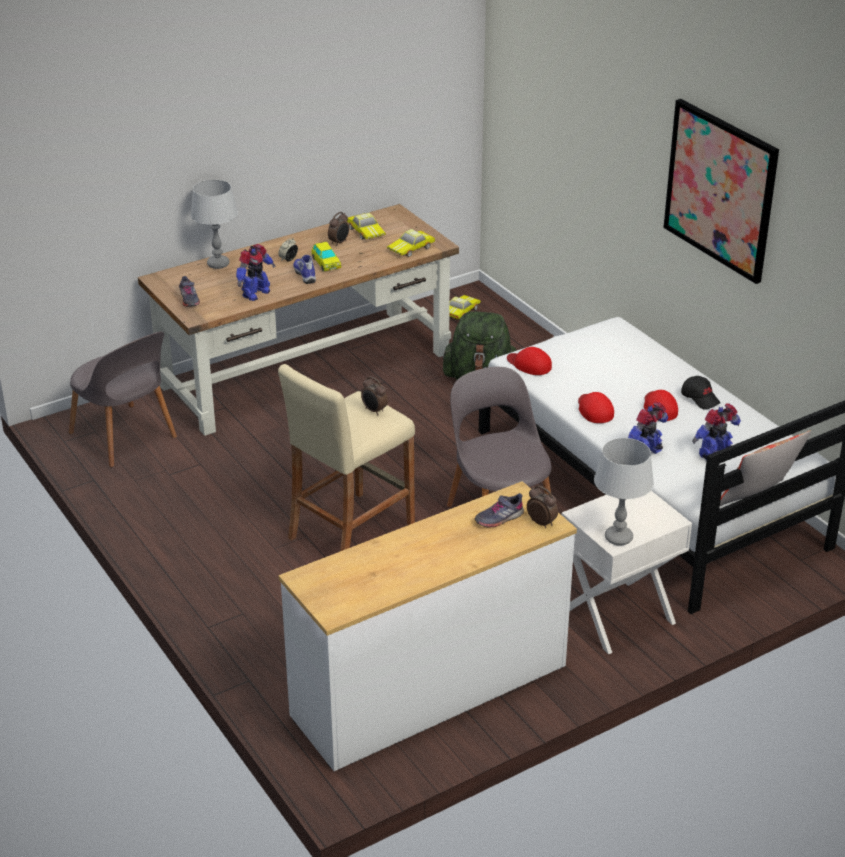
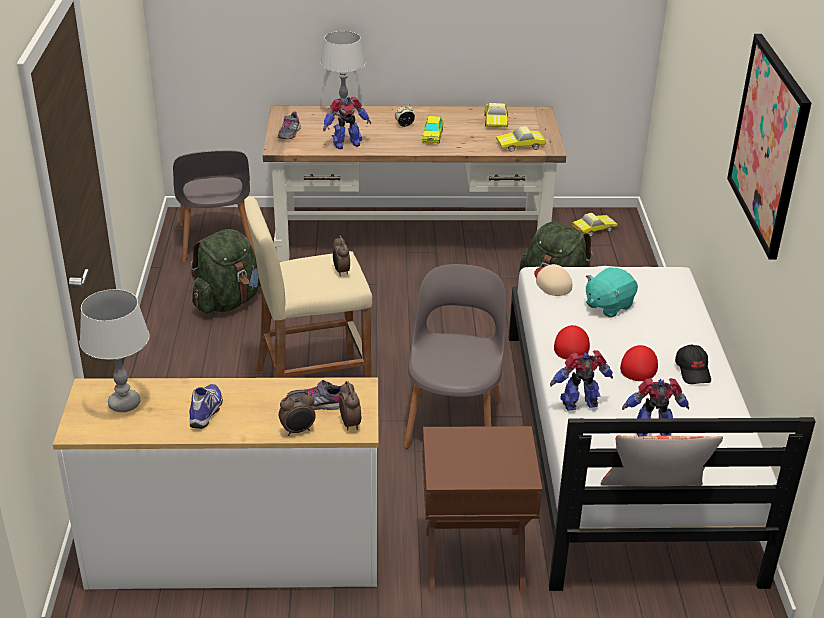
camera: 30 degrees right, 0 degrees up
shoe [293,255,316,284] -> shoe moved to [189,384,223,429]
alarm clock [328,212,349,246] -> alarm clock moved to [279,391,316,436]
red cap [507,347,552,375] -> beige cap [534,264,572,296]
white nightstand [562,491,692,654] -> brown nightstand [422,426,542,594]
grey table lamp [594,438,654,546] -> grey table lamp moved to [80,289,150,412]
none -> green backpack [190,229,261,313]
none -> turquoise plush toy [586,267,638,318]

